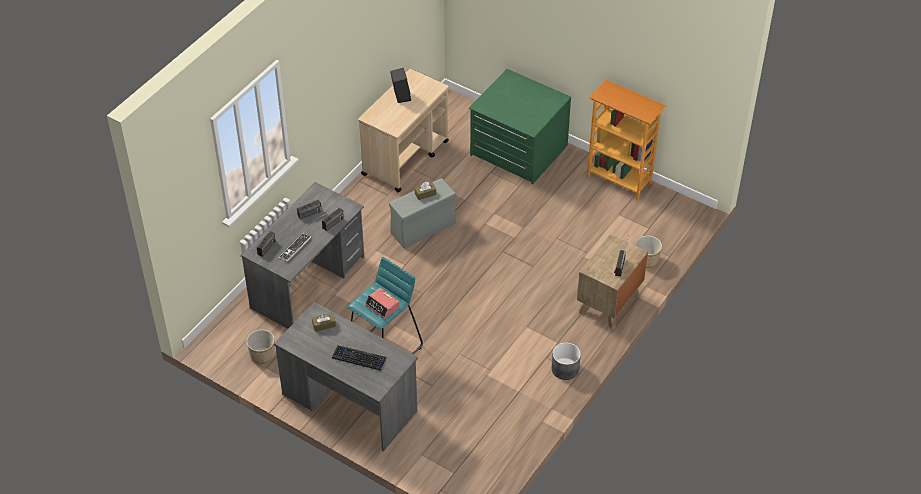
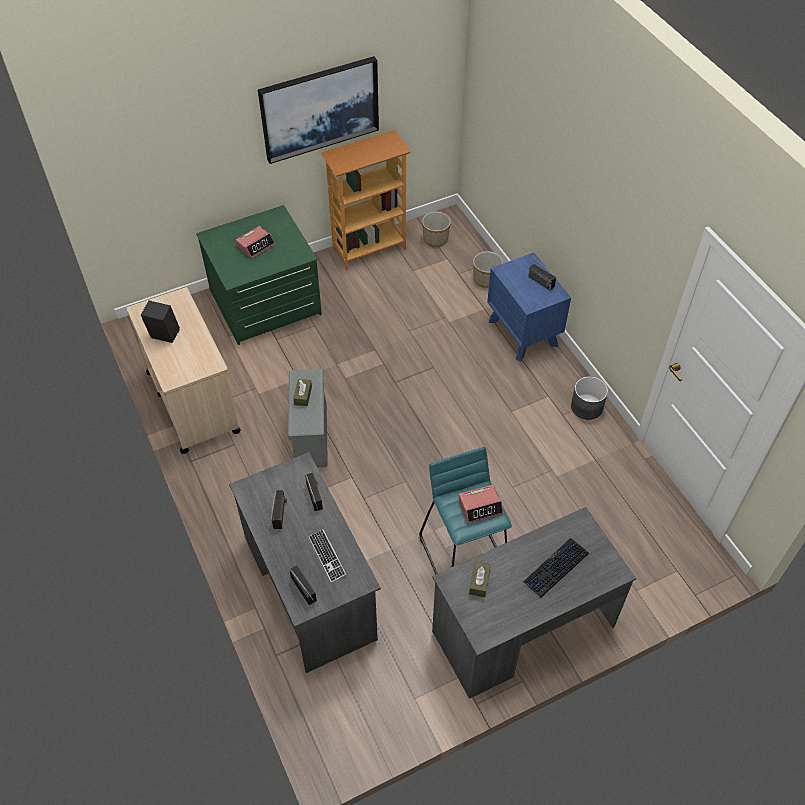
camera: 60 degrees left, 5 degrees up
planter [246,330,275,364] -> planter moved to [422,212,451,247]
brown nightstand [577,234,648,330] -> blue nightstand [487,253,571,362]
none -> alarm clock [236,226,275,259]
none -> picture [258,56,379,164]

